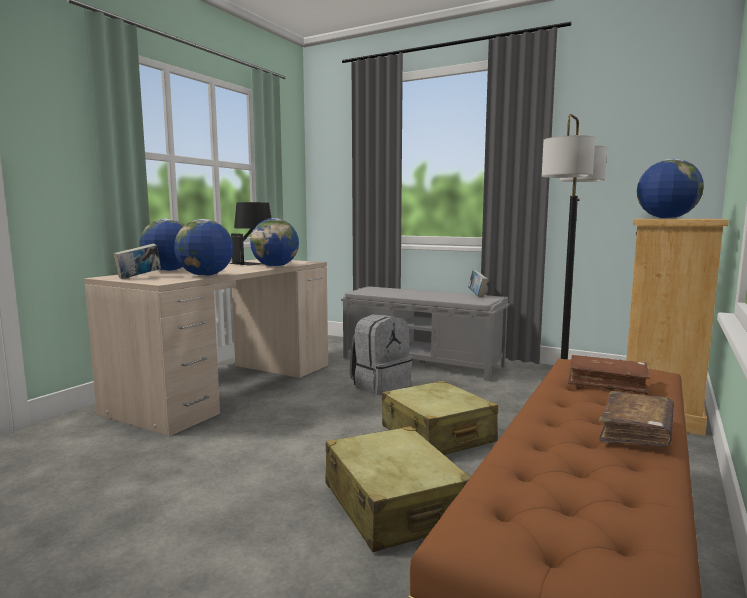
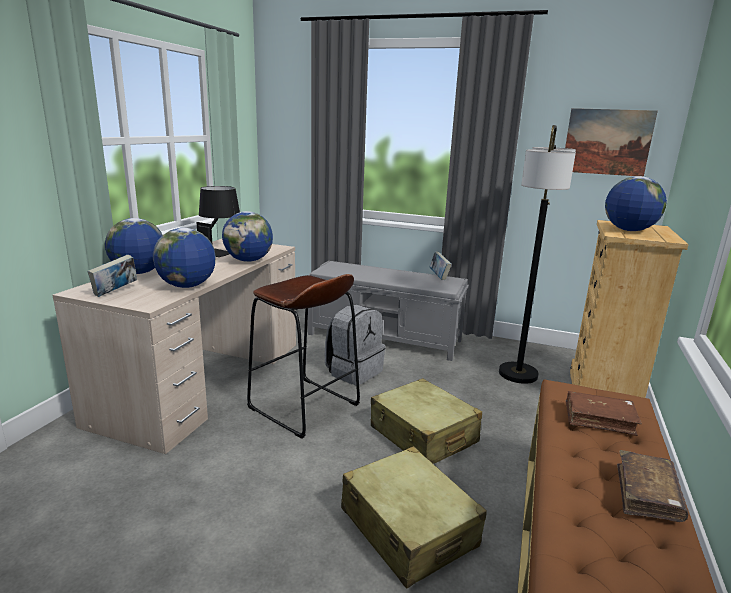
camera: 10 degrees left, 10 degrees up
none -> brown stool [247,274,360,439]
none -> picture [565,108,658,177]

